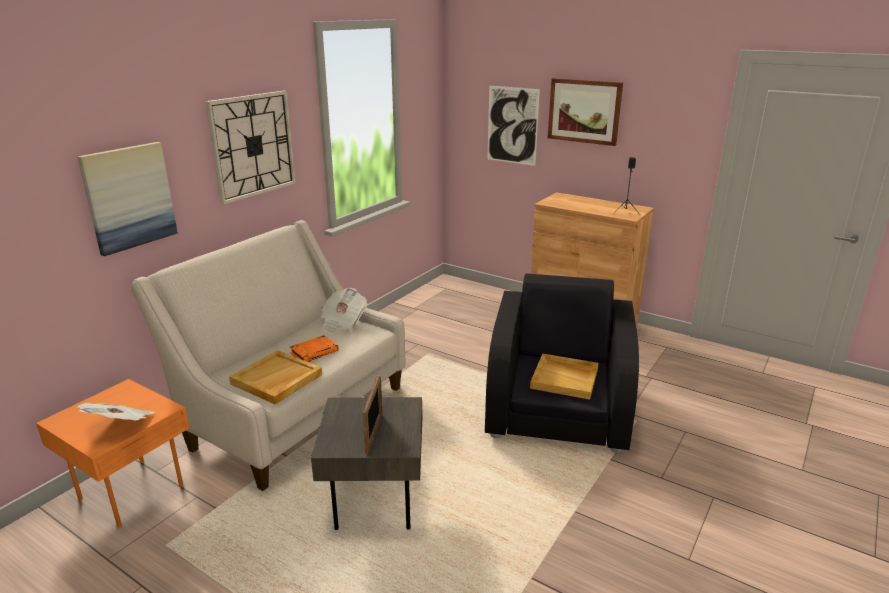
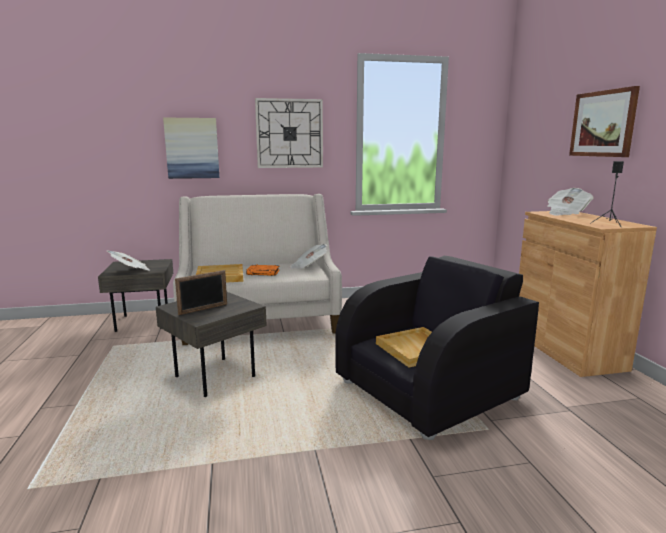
camera: 45 degrees right, 10 degrees down
orange side table [36,379,189,528] -> grey side table [98,259,173,332]
picture [487,86,540,166] -> none
none -> newspaper [547,188,593,216]

